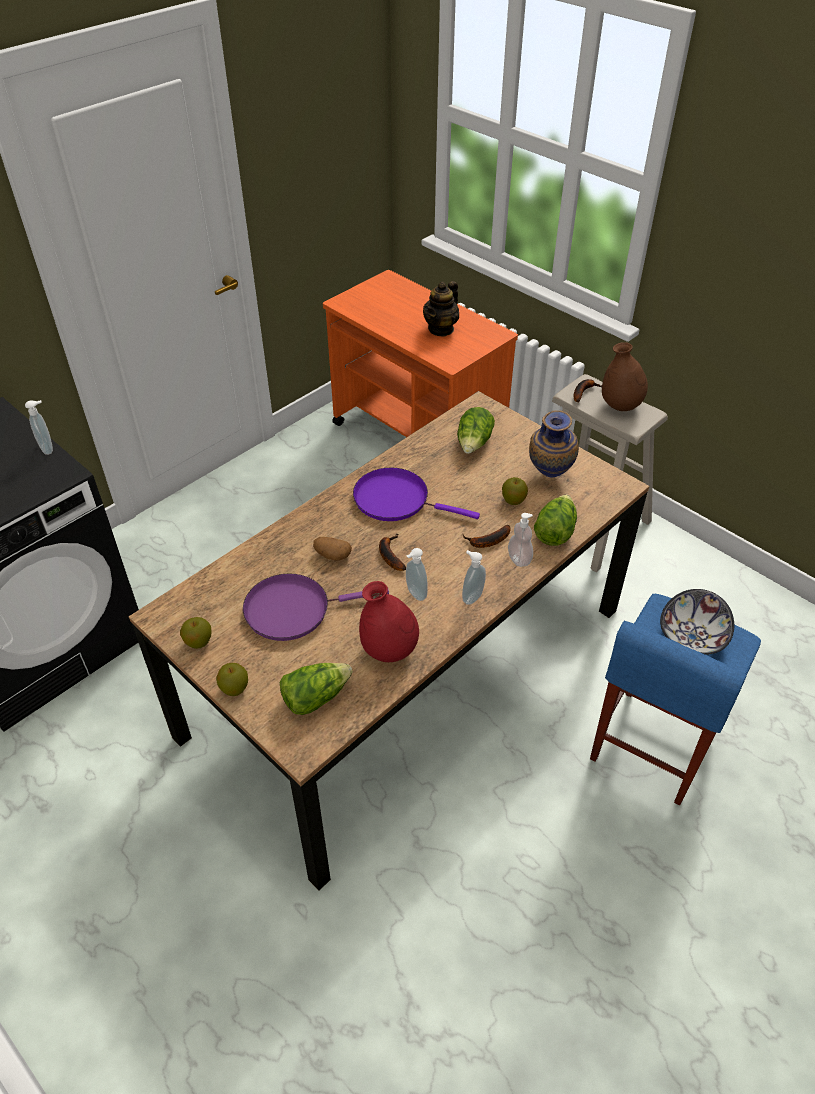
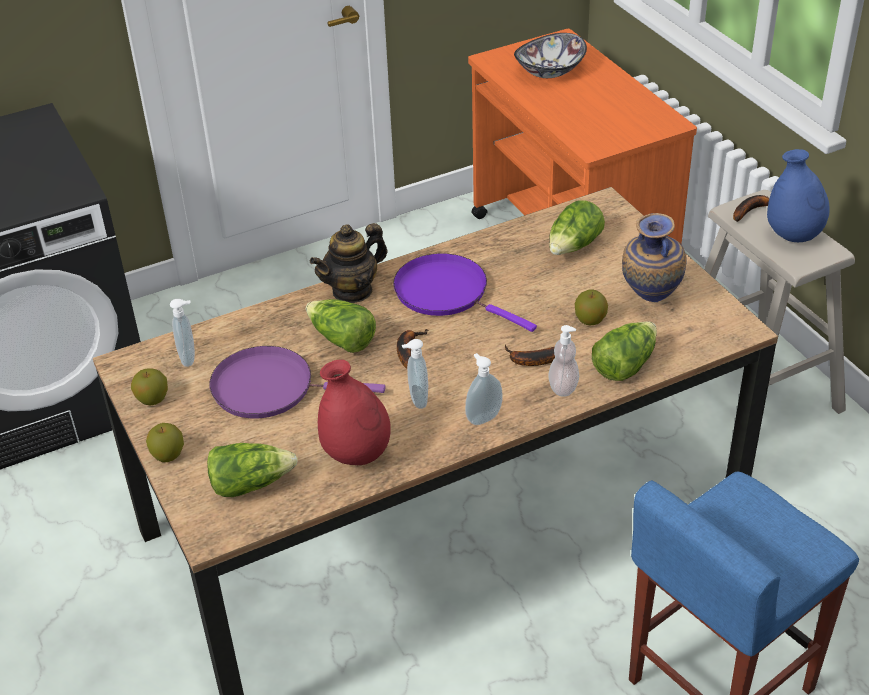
camera: 20 degrees right, 5 degrees down
soap dispenser [25,400,53,455] -> soap dispenser moved to [170,299,195,367]
potato [313,537,352,560] -> lettuce [306,299,376,353]
teapot [423,281,459,337] -> teapot moved to [310,223,388,303]
brown vase [602,342,648,411] -> blue vase [767,149,830,242]
bowl [660,589,734,655] -> bowl moved to [514,33,587,78]

